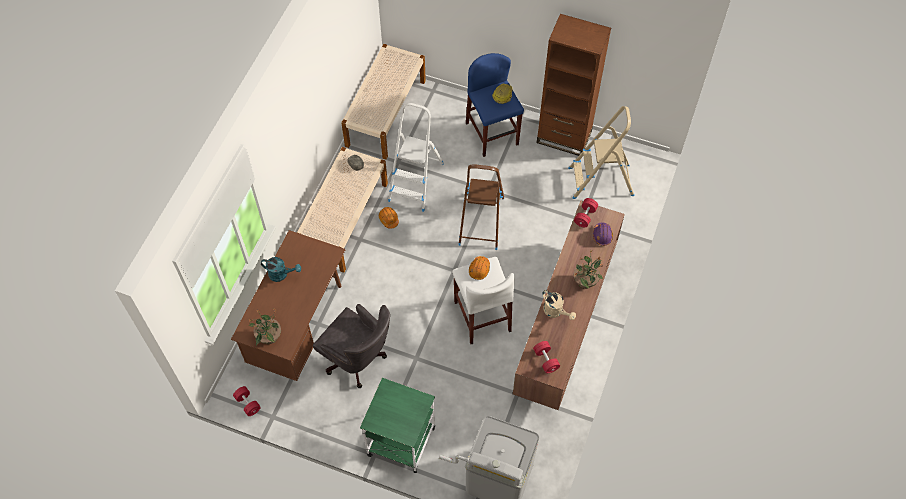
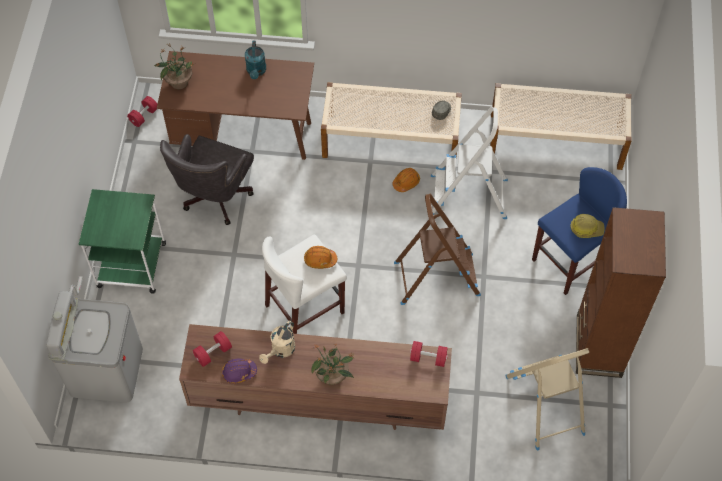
camera: 75 degrees right, 0 degrees up
purple hard hat [593,223,613,246] -> purple hard hat moved to [222,358,257,384]

